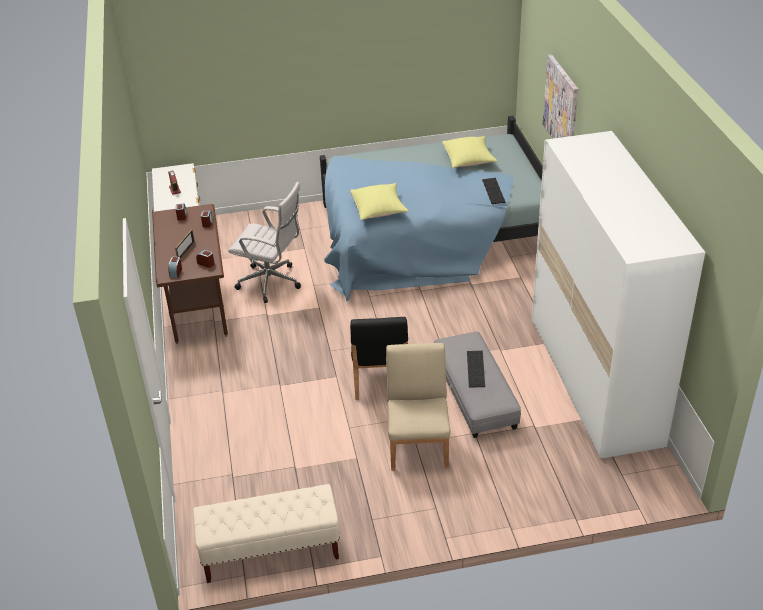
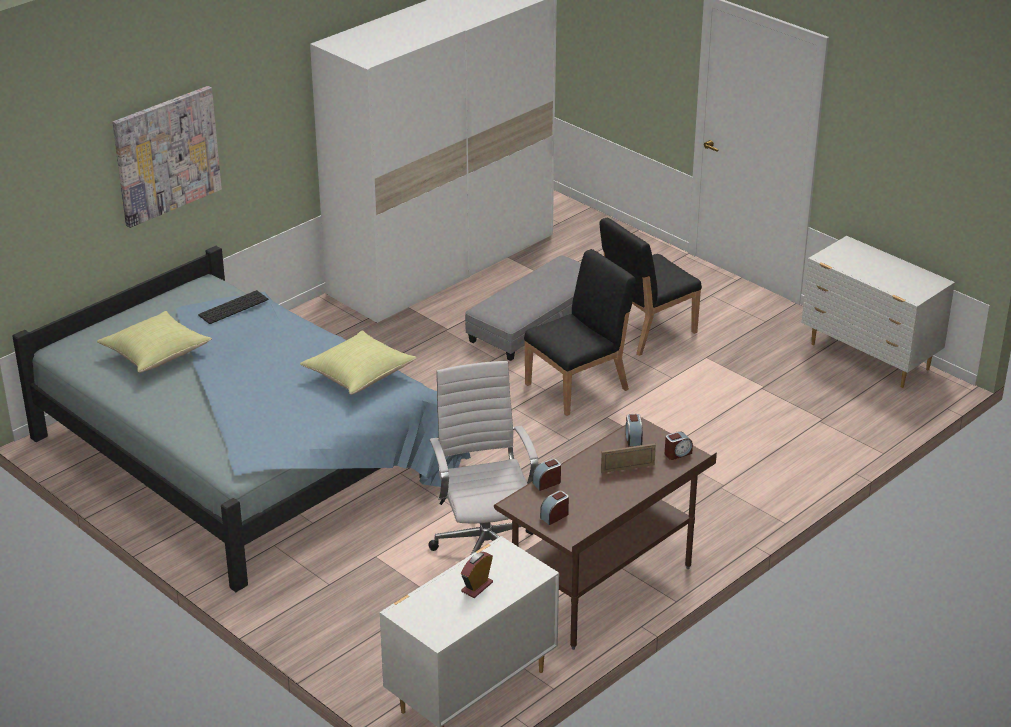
camera: 125 degrees left, 5 degrees down
beige bench [193,484,340,583] -> white dresser [801,236,955,388]
beige chair [386,343,450,471] -> black chair [600,218,702,356]
keyboard [467,351,485,388] -> none

